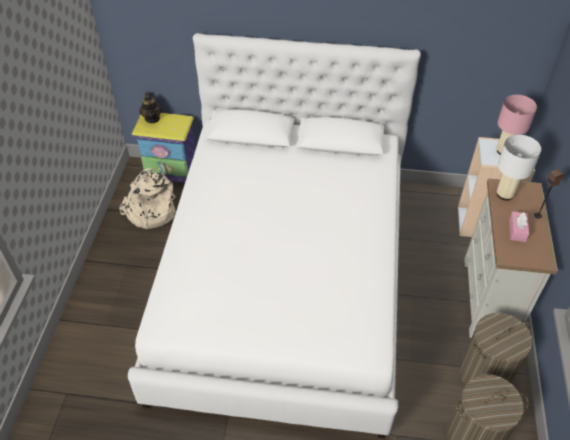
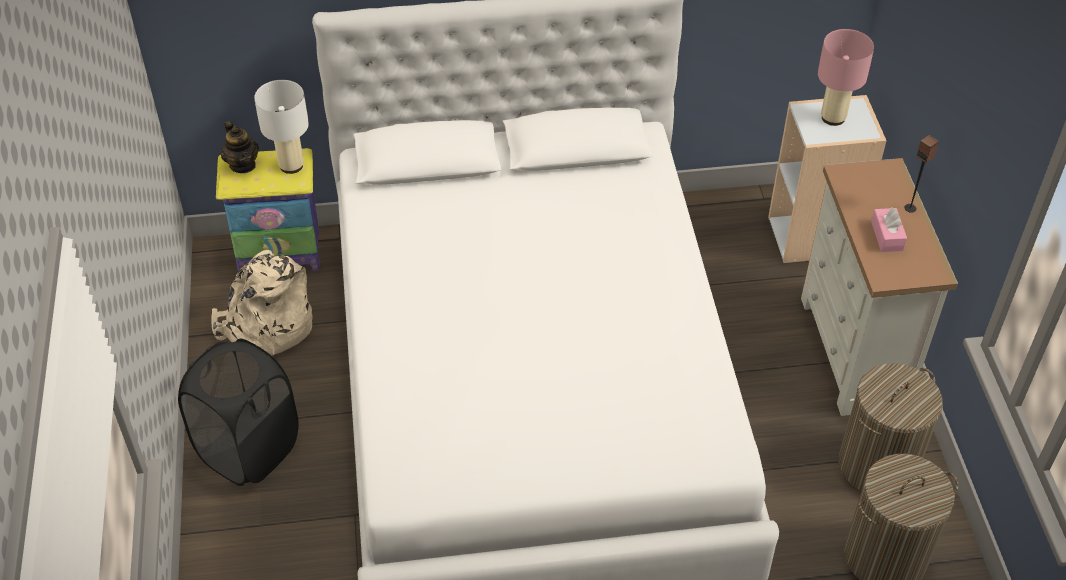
camera: 15 degrees left, 0 degrees up
white table lamp [497,135,541,201] -> white table lamp moved to [254,80,309,174]
none -> black laundry basket [178,339,299,486]

